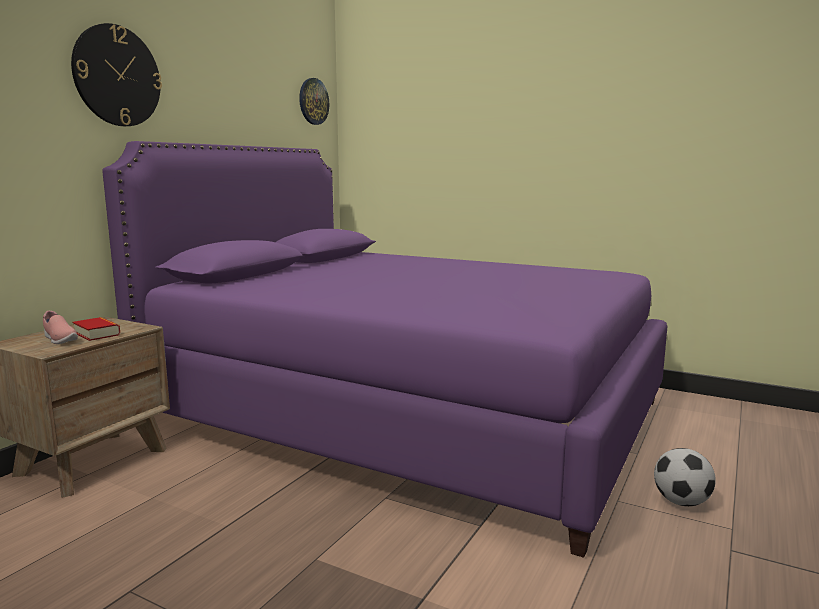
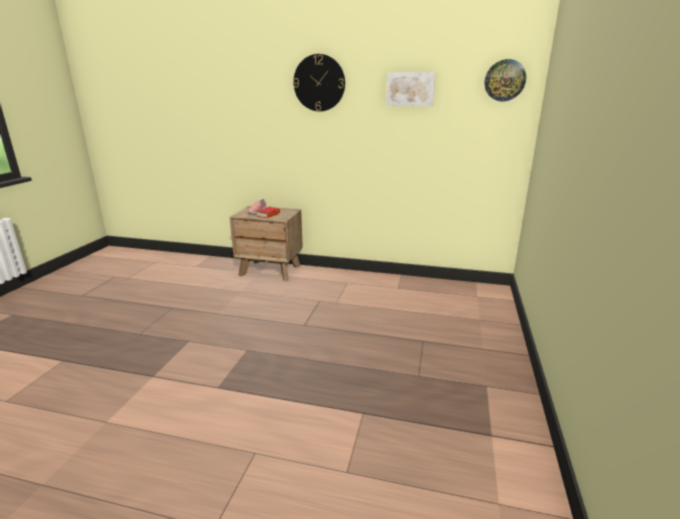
camera: 75 degrees right, 10 degrees up
purple bed [102,141,667,558] -> none
football [654,448,716,506] -> none
none -> picture [386,72,436,106]

